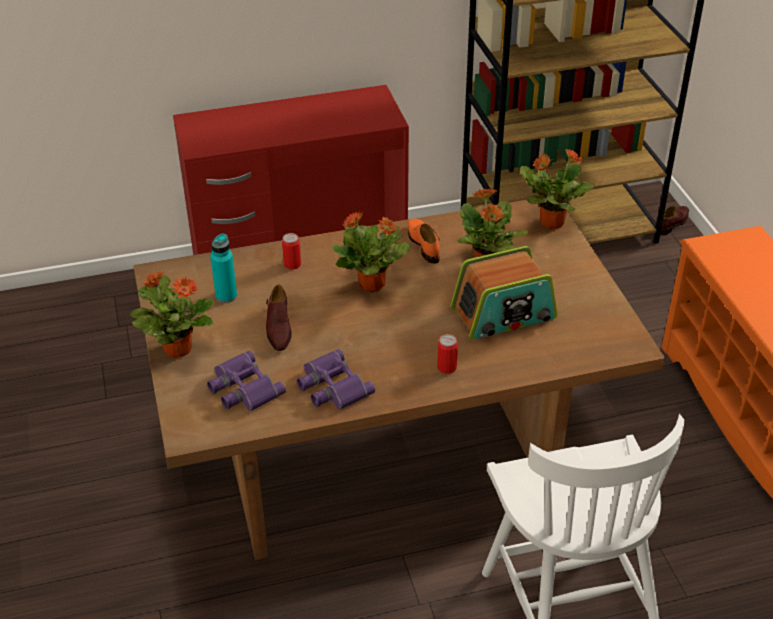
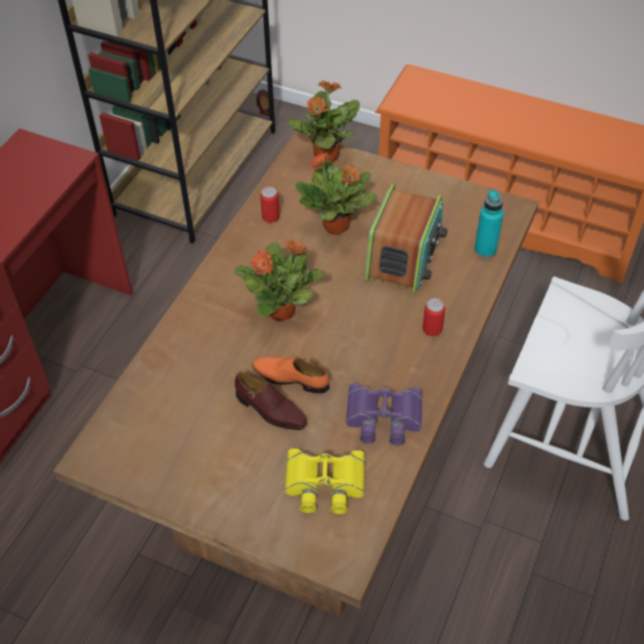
camera: 50 degrees left, 10 degrees up
potted plant [129,271,214,358] -> none
purple binoculars [207,351,286,411] -> yellow binoculars [285,448,365,514]
turquoise bottle [210,233,237,303] -> turquoise bottle moved to [475,190,504,258]
can [282,233,301,269] -> can moved to [260,186,280,223]
orange shoe [408,219,440,264] -> orange shoe moved to [252,357,330,394]

